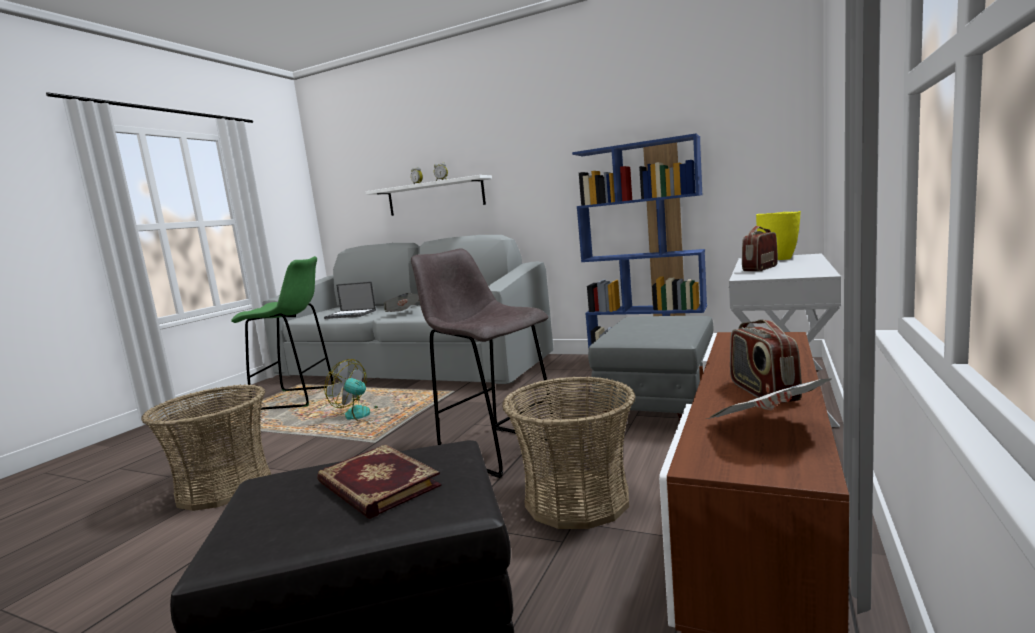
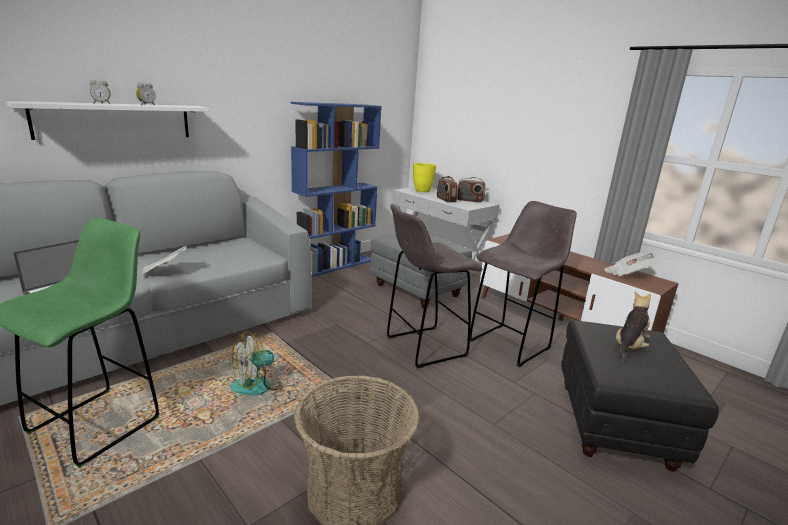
camera: 70 degrees left, 10 degrees up
book [317,445,442,519] -> plush toy [616,292,651,362]
basket [502,376,635,529] -> grey stool [470,201,577,367]
radio [730,319,802,403] -> radio moved to [457,177,485,203]

